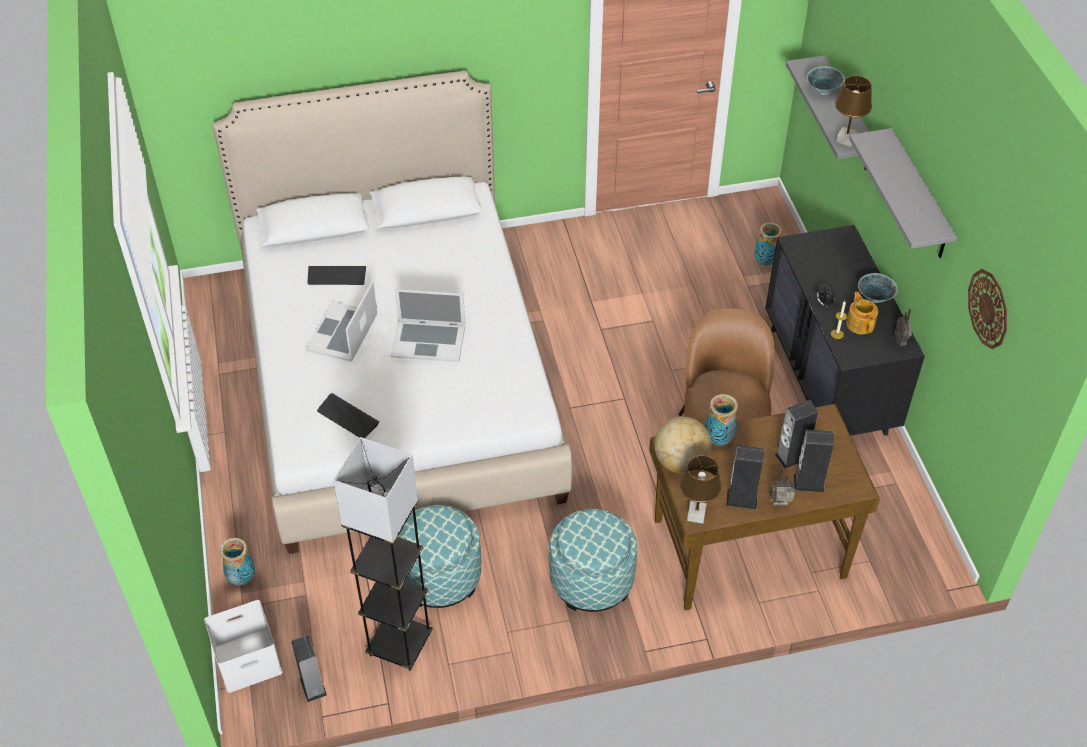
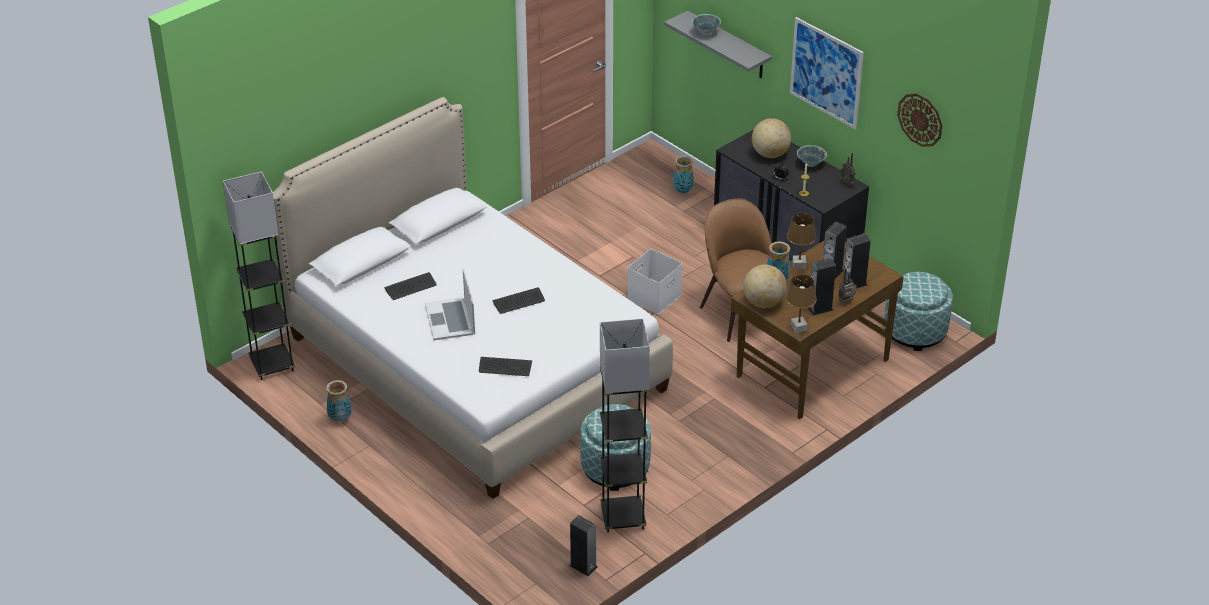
camera: 30 degrees left, 10 degrees down
white storage box [204,600,282,693] -> white storage box moved to [627,249,682,314]
vase [220,538,255,585] -> vase moved to [326,380,351,422]
laptop [390,289,465,362] -> keyboard [492,287,545,314]
ottoman [549,509,637,612] -> ottoman moved to [884,272,953,351]
brown table lamp [835,76,872,147] -> brown table lamp moved to [787,213,816,269]
teapot [846,291,878,334] -> none
grey shelf [849,128,957,258] -> picture [790,17,864,129]
none -> grey floor lamp [223,171,296,380]
none -> globe [752,118,791,158]

